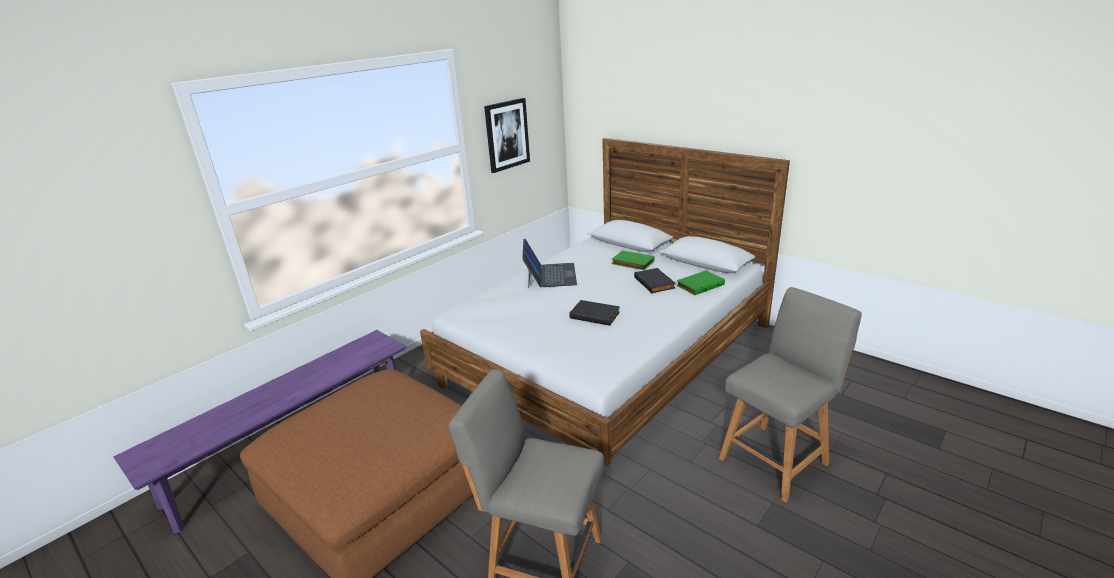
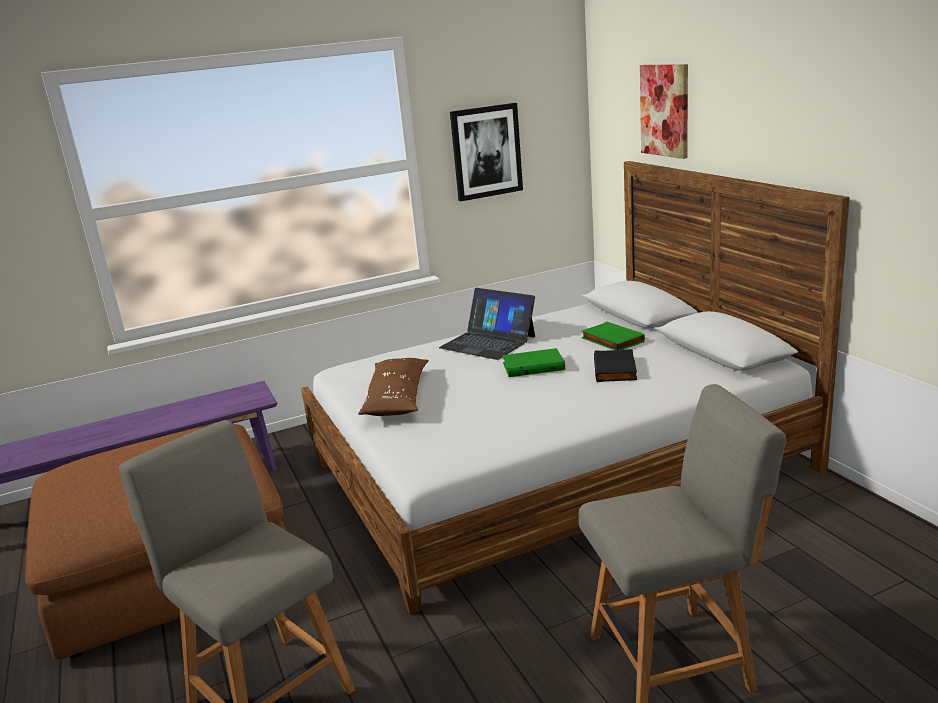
camera: 25 degrees right, 5 degrees down
laptop [522,239,577,288] -> laptop turned 105 degrees clockwise [439,288,535,360]
black book [569,300,620,326] -> none
green book [676,270,725,296] -> green book moved to [502,348,565,377]
none -> brown pillow [358,358,429,416]
none -> picture [640,64,688,159]

